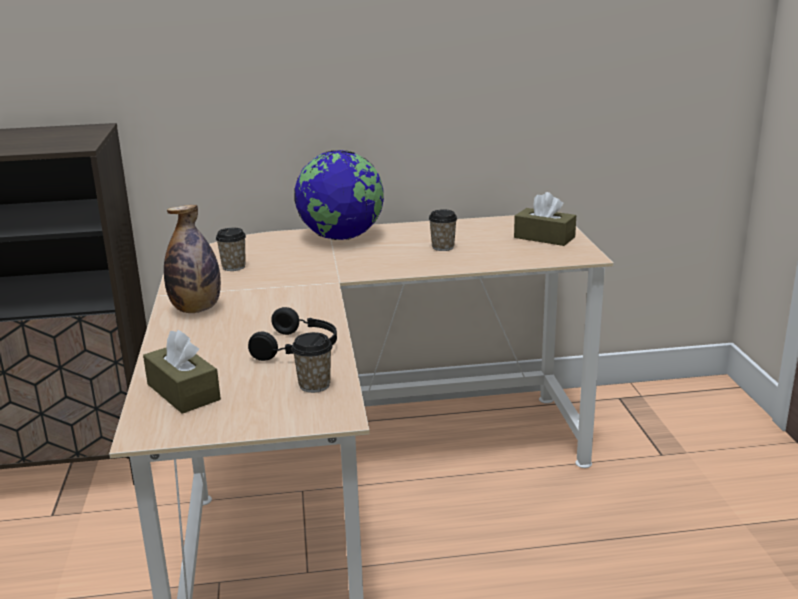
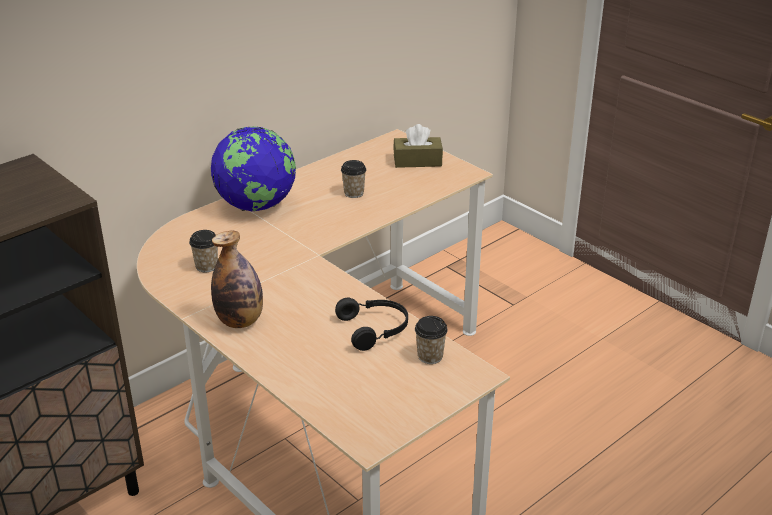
camera: 35 degrees left, 10 degrees up
brown tissue box [143,330,221,414] -> none

